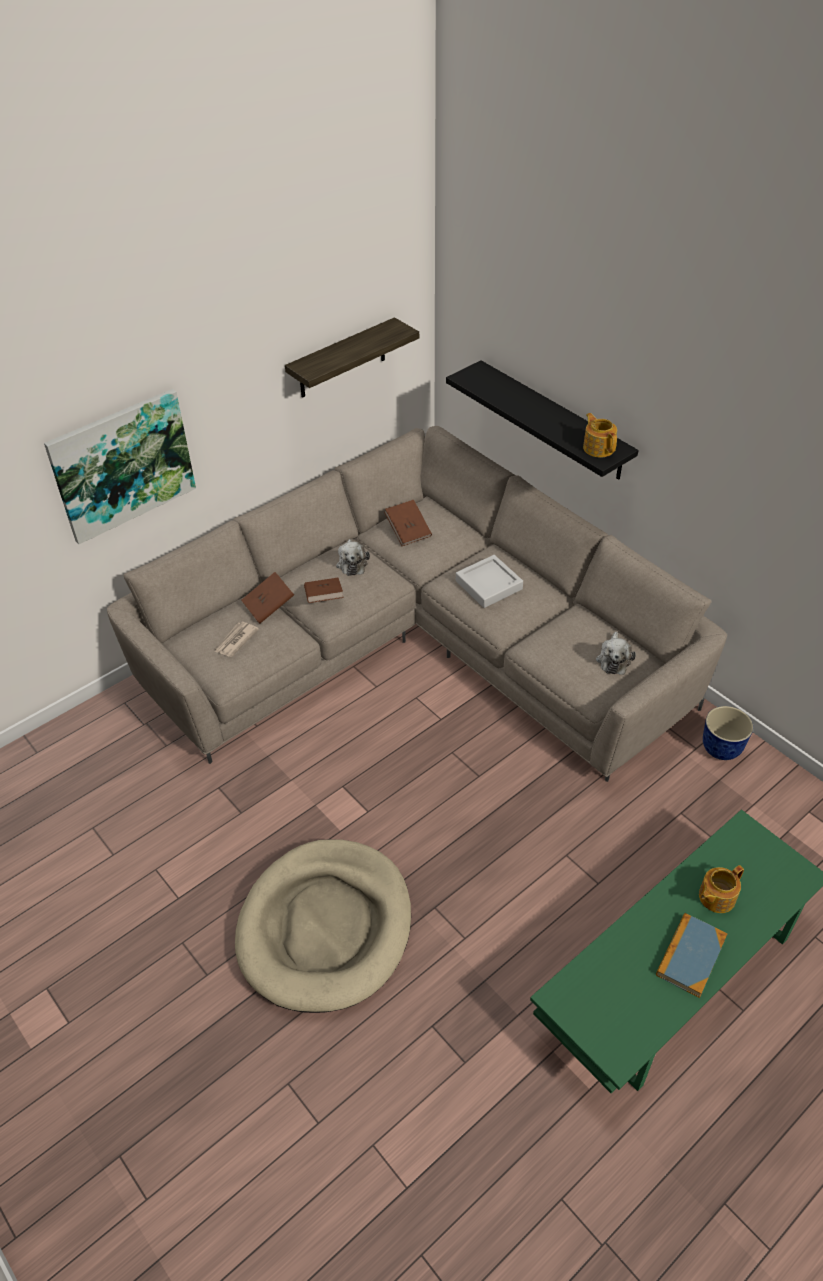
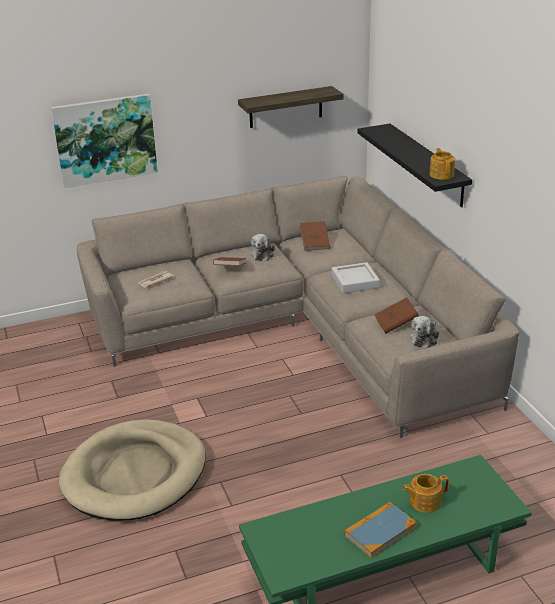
camera: 20 degrees right, 15 degrees down
brown book [241,572,294,623] -> brown book moved to [374,297,419,334]
planter [703,706,753,760] -> none

